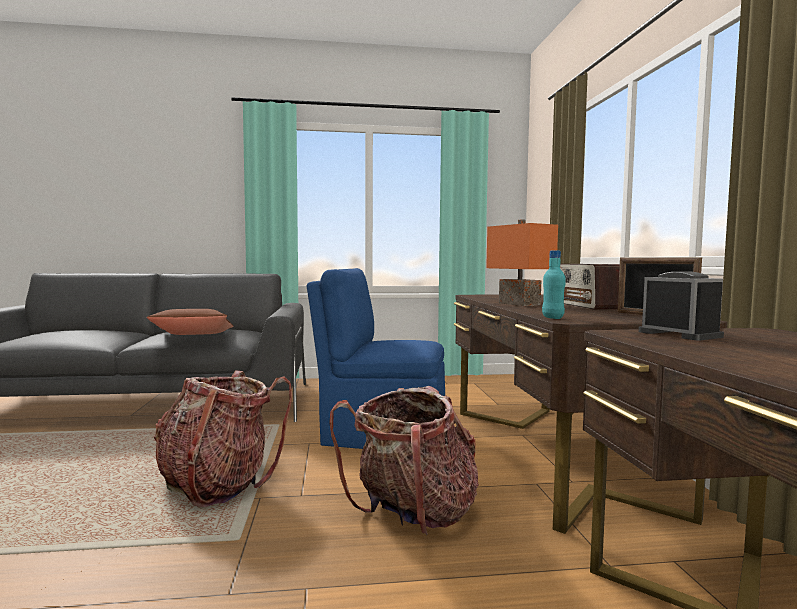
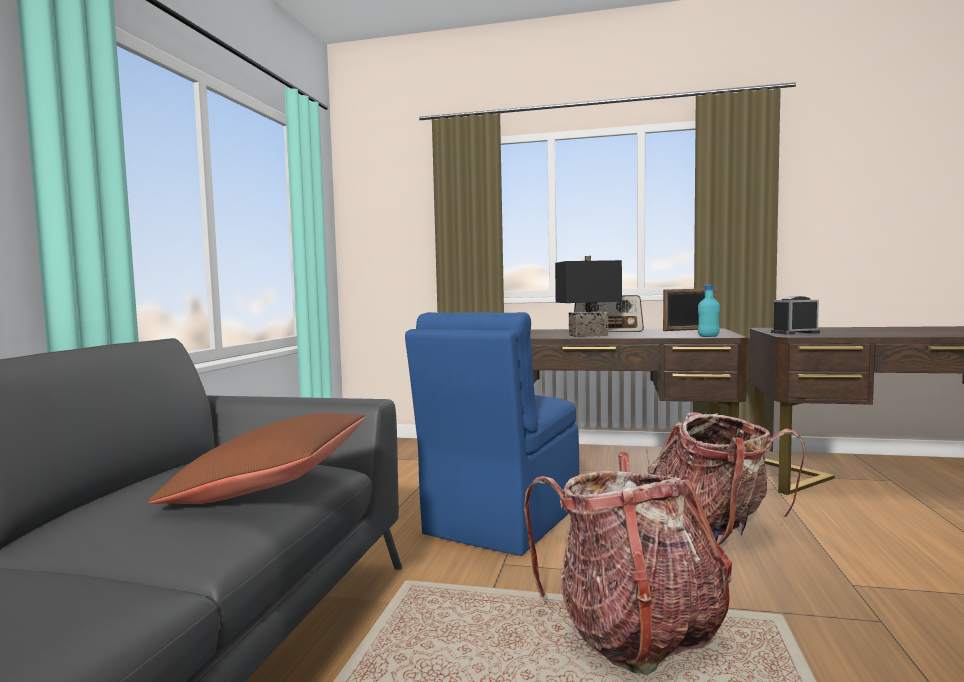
camera: 70 degrees left, 0 degrees up
orange table lamp [486,219,558,306] -> black table lamp [555,256,622,337]

